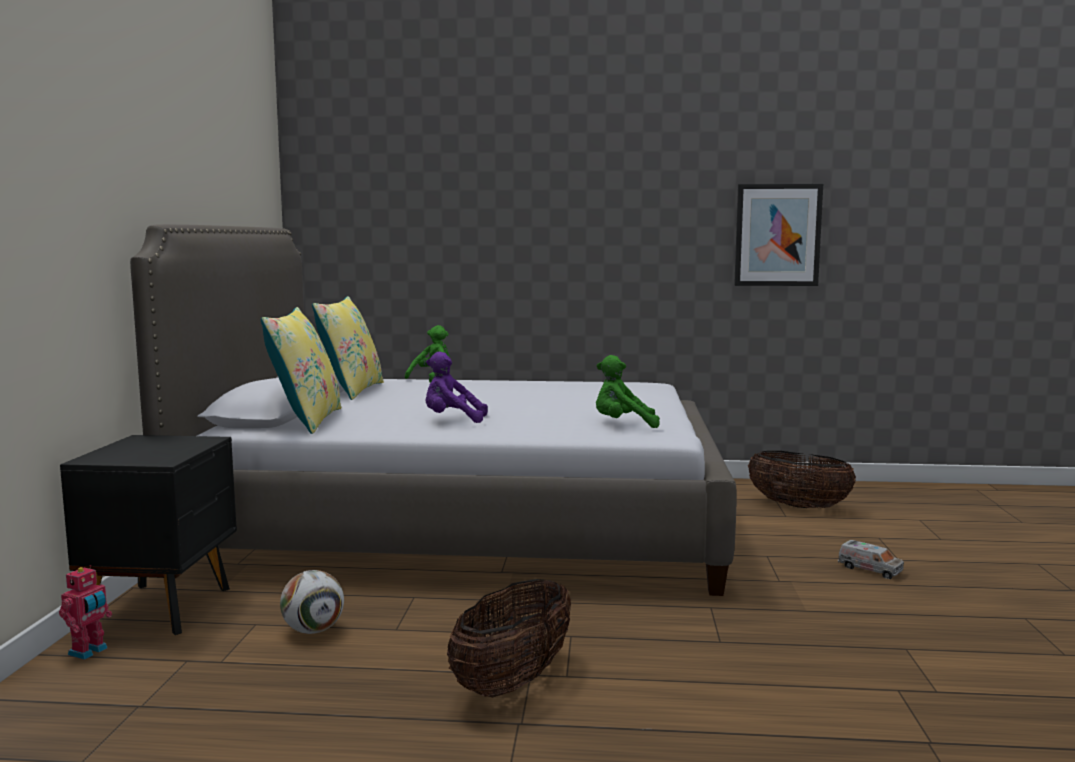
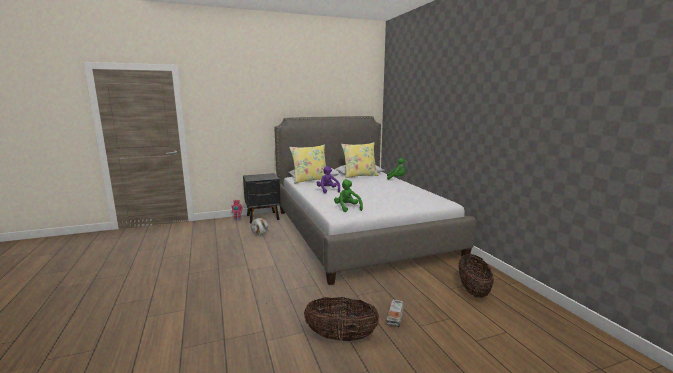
camera: 65 degrees right, 5 degrees up
basket [447,579,571,697] -> basket moved to [304,297,380,341]
picture [734,184,823,286] -> none

